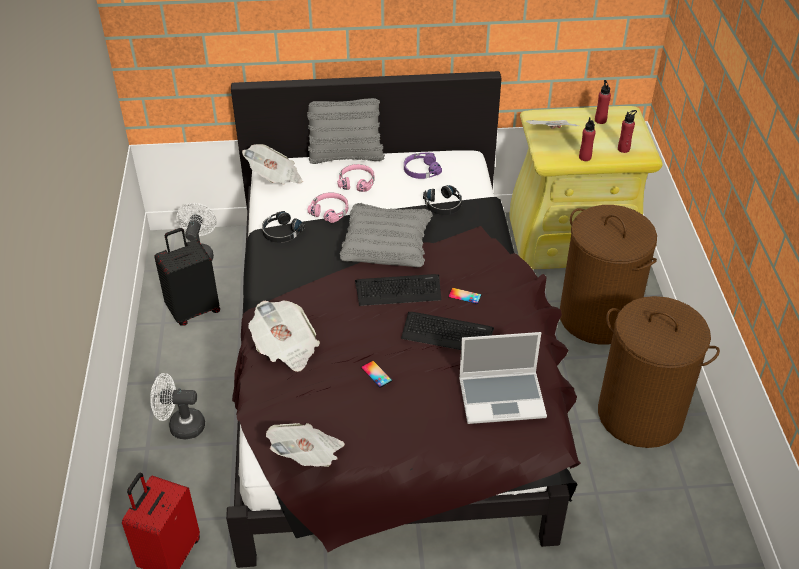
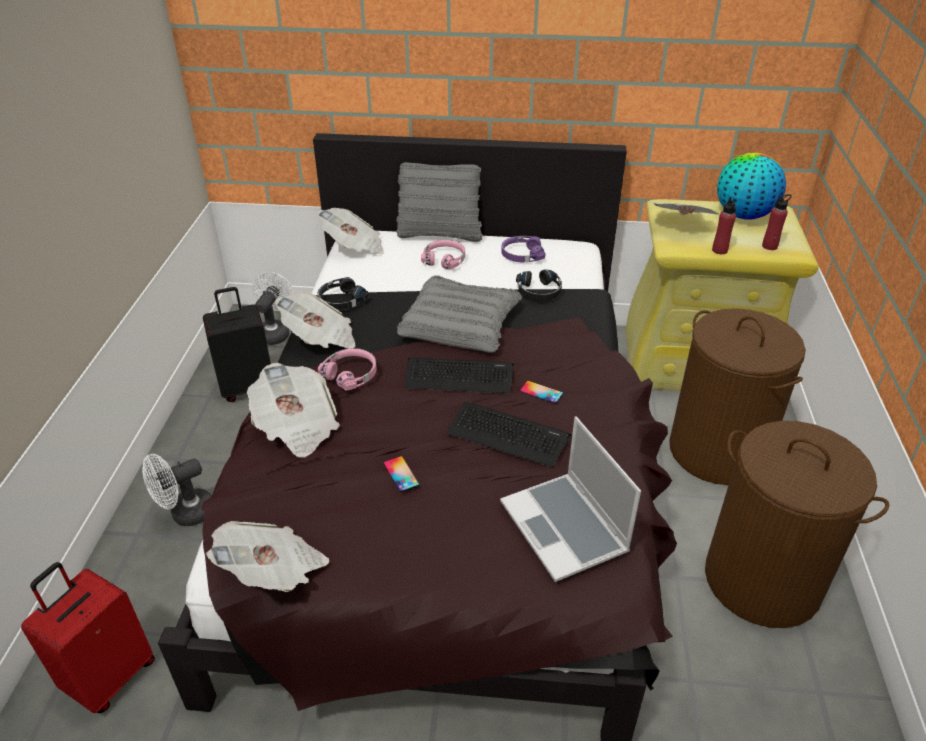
camera: 10 degrees right, 5 degrees down
white fan [150,373,205,439] -> white fan turned 45 degrees counterclockwise [142,454,212,526]
pink headphones [308,192,348,223] -> pink headphones moved to [318,348,377,391]
laptop [459,332,547,424] -> laptop turned 60 degrees clockwise [500,416,641,582]
red bottle [595,80,611,124] -> globe [717,153,786,220]
none -> newspaper [275,292,356,348]

